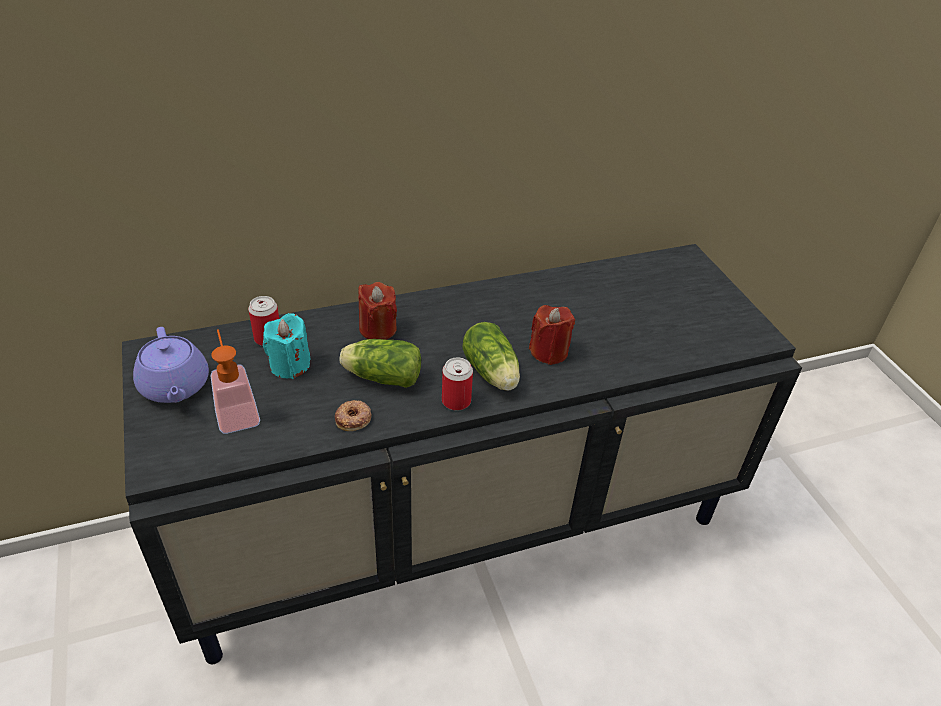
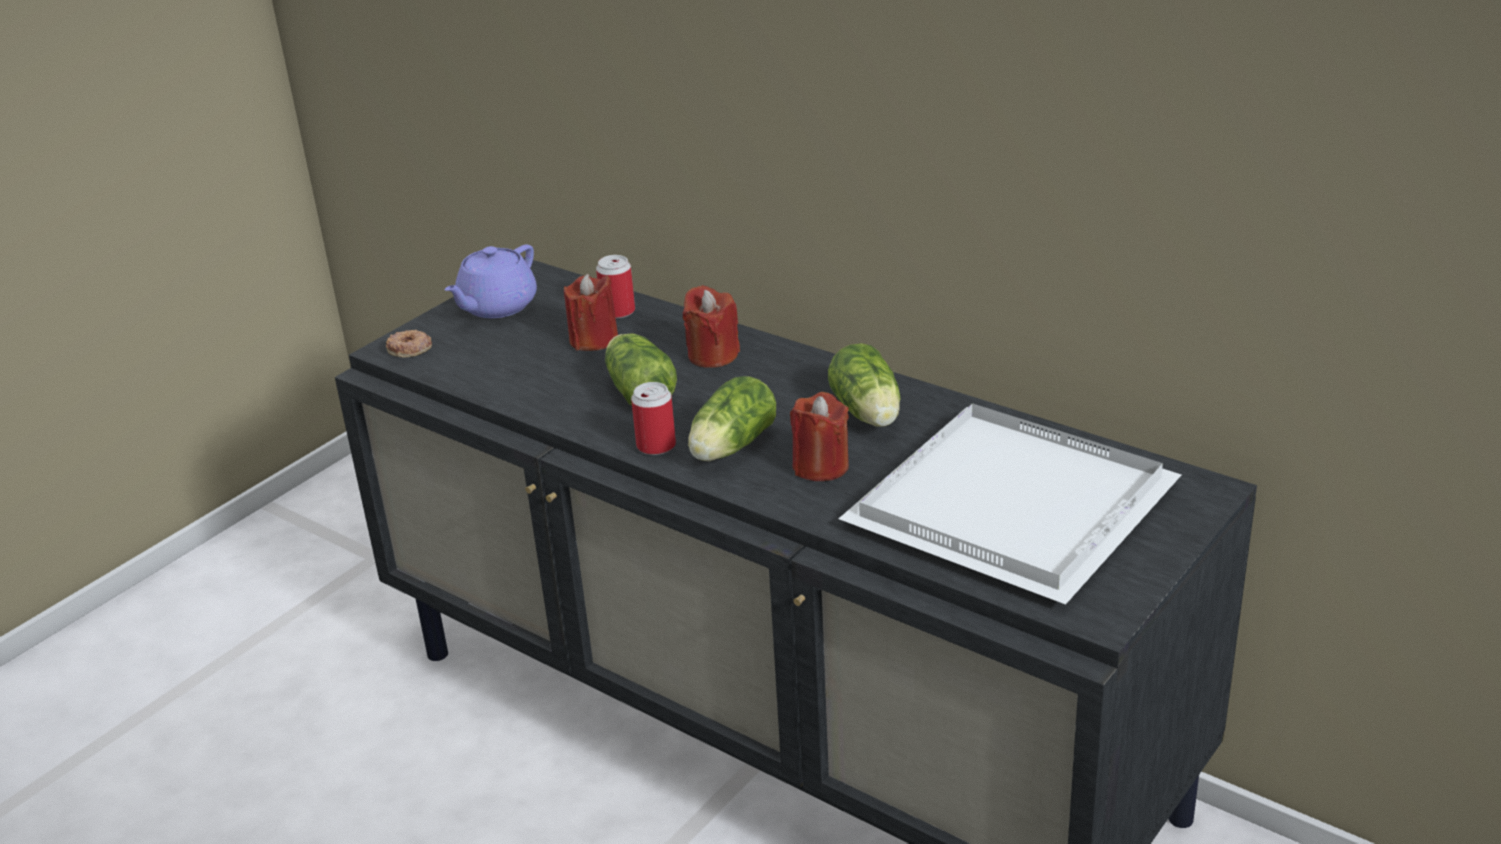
camera: 60 degrees right, 10 degrees down
soap dispenser [211,329,260,434] -> none
turquoise candle [263,313,311,379] -> red candle [564,273,618,351]
donut [335,400,371,431] -> donut moved to [386,330,432,357]
none -> lettuce [828,343,901,427]
none -> white tray [839,403,1182,605]

